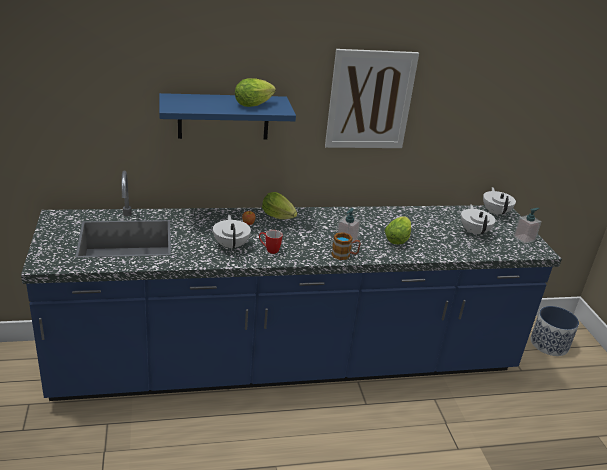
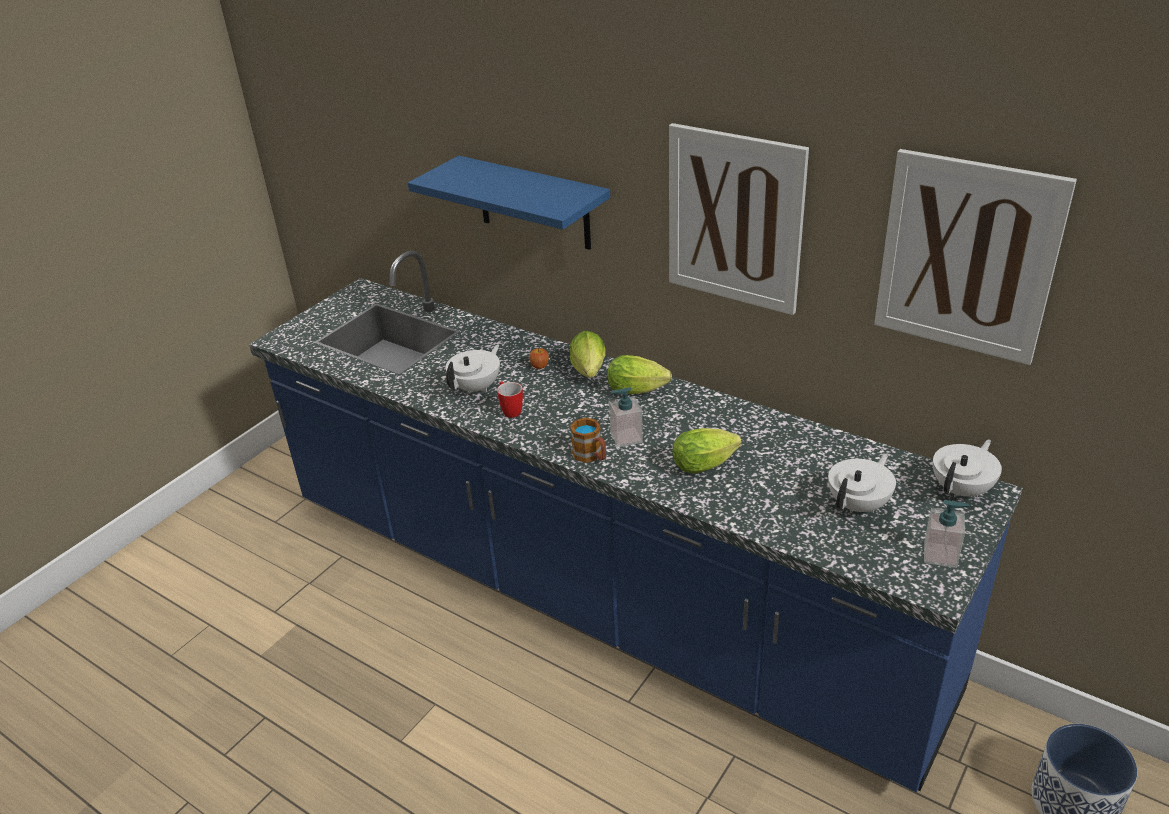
camera: 50 degrees right, 5 degrees up
lettuce [235,78,276,107] -> lettuce moved to [607,355,672,394]
none -> picture [874,149,1077,365]

